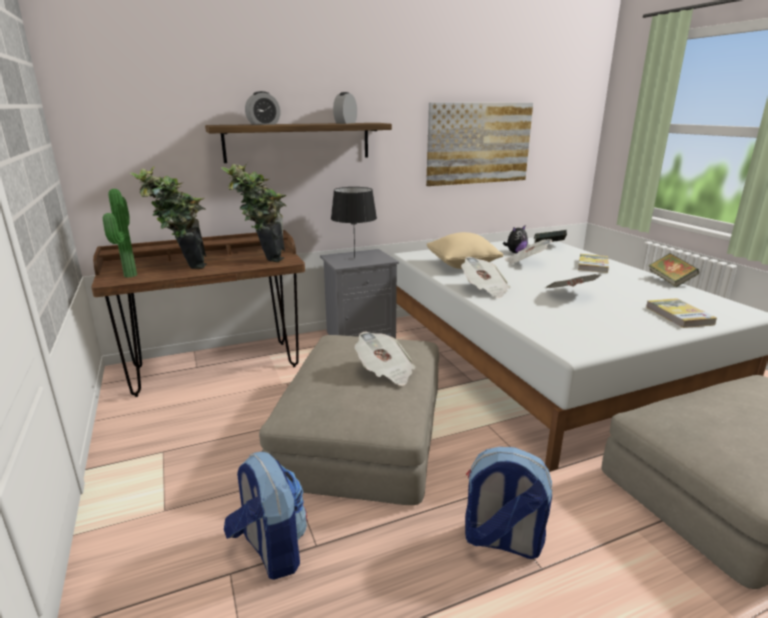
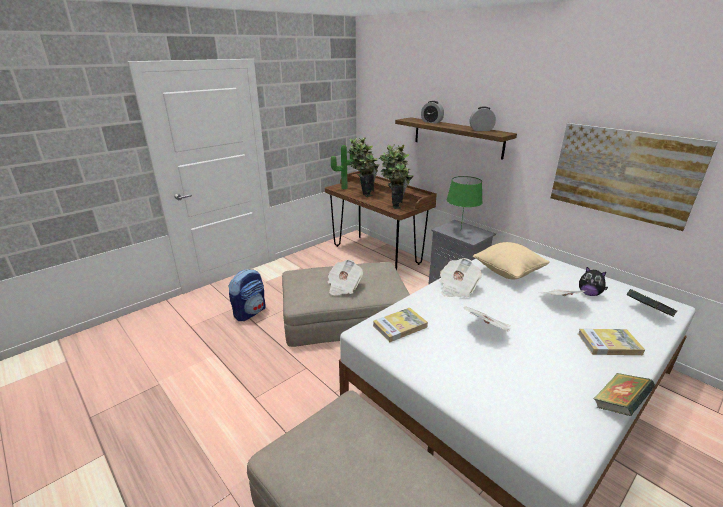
camera: 70 degrees right, 5 degrees up
black table lamp [331,187,377,259] -> green table lamp [447,176,483,227]
backpack [465,447,552,559] -> none
book [646,298,717,328] -> book moved to [373,308,428,342]

